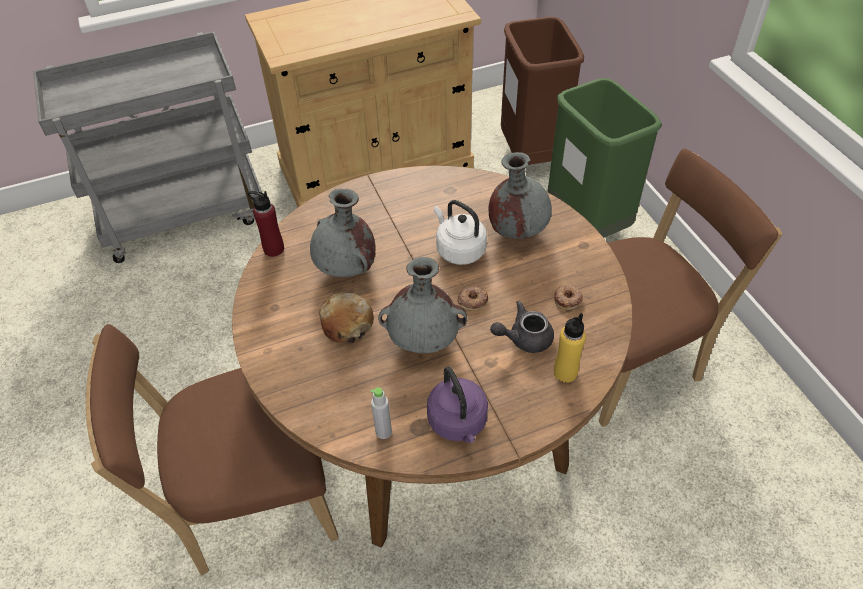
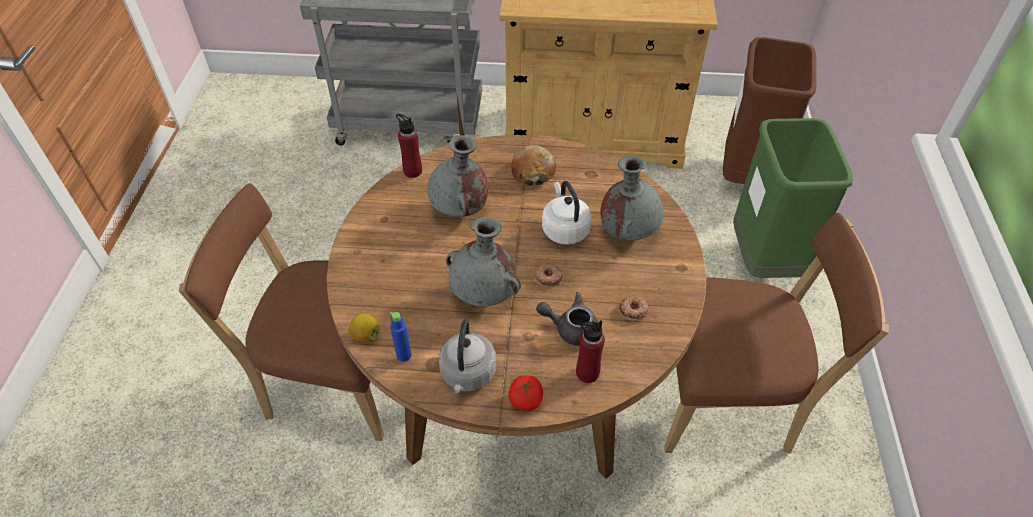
camera: 25 degrees right, 0 degrees up
bread [319,292,374,343] -> bread moved to [512,145,556,186]
grey bottle [370,387,392,439] -> blue bottle [390,312,412,362]
purple kettle [427,367,488,443] -> grey kettle [439,320,496,393]
yellow bottle [554,313,586,383] -> red bottle [576,320,605,383]
none -> lemon [348,313,380,342]
none -> tomato [509,375,543,411]

